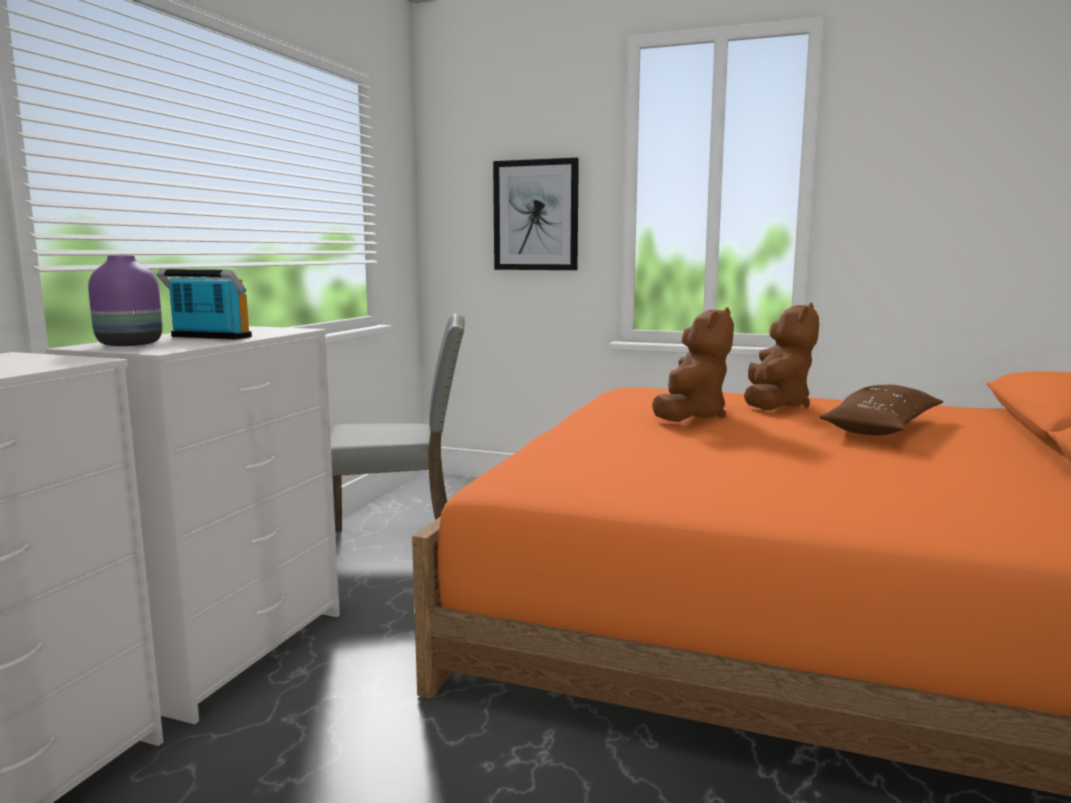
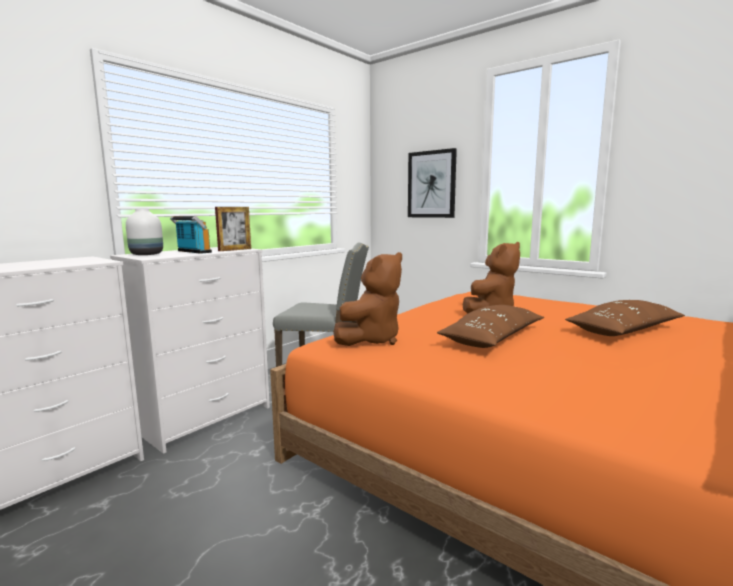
camera: 20 degrees right, 0 degrees up
purple vase [88,255,162,346] -> white vase [126,209,163,255]
brown plush toy [744,303,819,410] -> brown plush toy moved to [333,252,402,346]
none -> picture frame [215,207,251,251]
none -> brown pillow [437,305,544,348]

